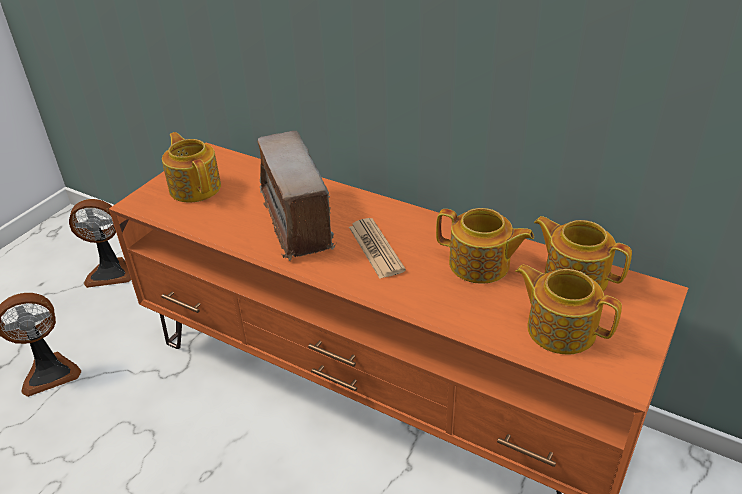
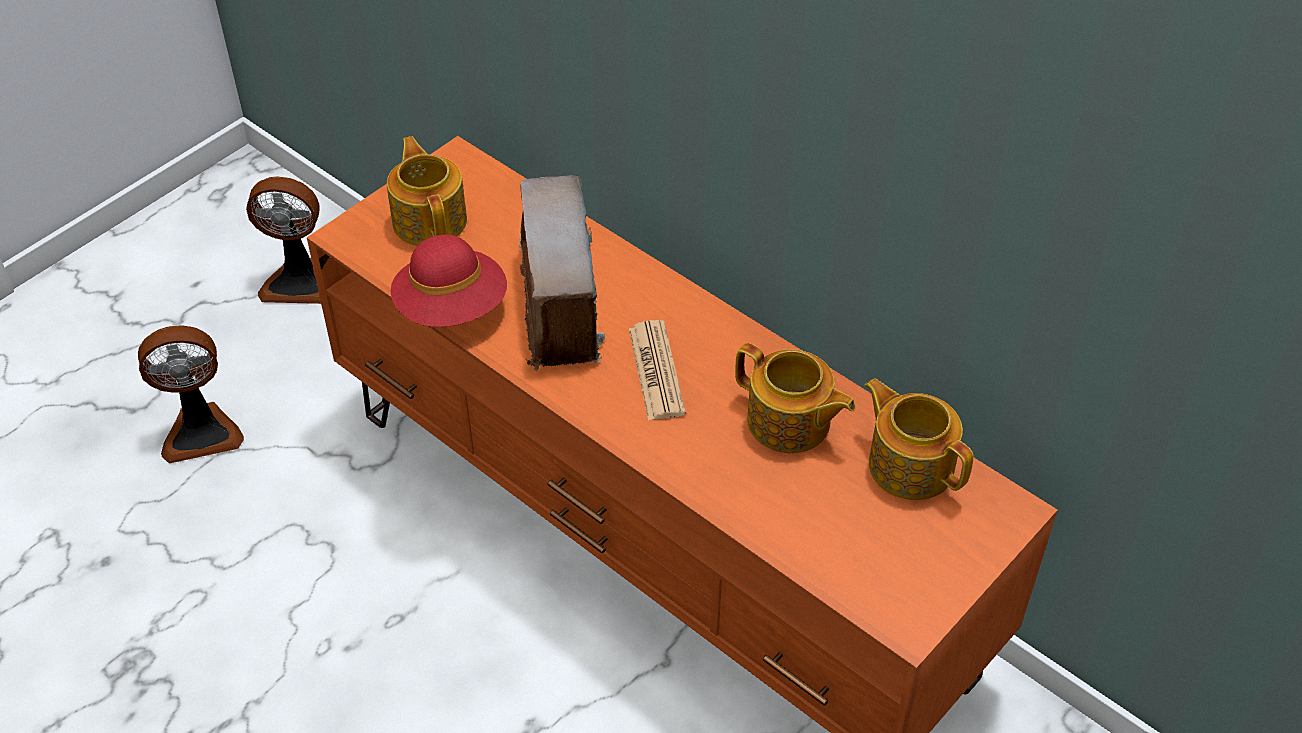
camera: 10 degrees right, 10 degrees up
teapot [515,265,622,355] -> none
none -> red hat [391,235,507,327]

